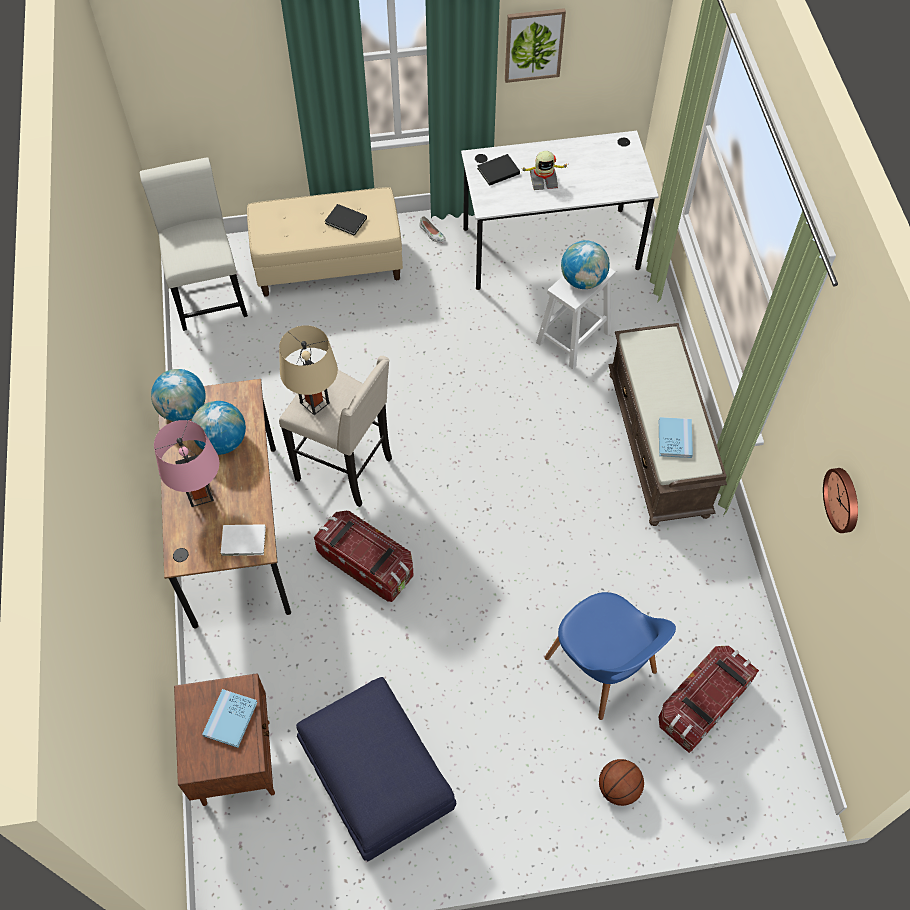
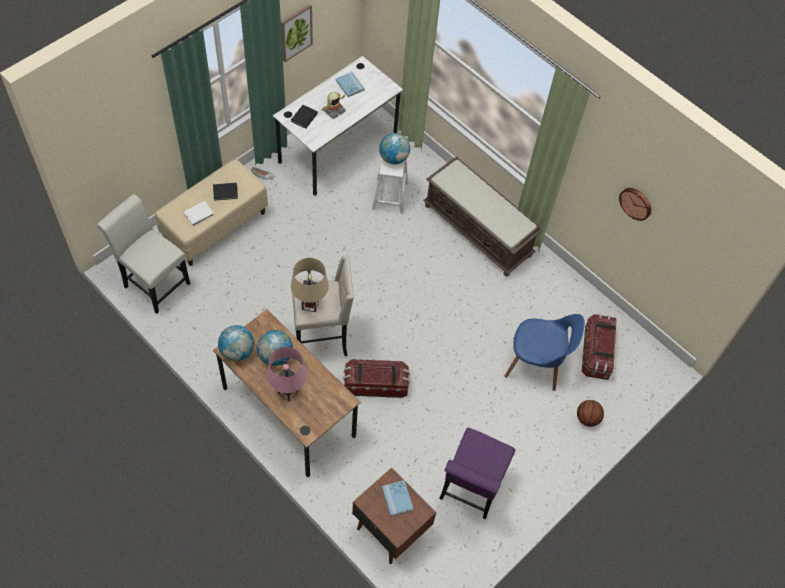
camera: 40 degrees left, 0 degrees up
white book [221,524,266,556] -> white book moved to [184,201,214,226]
blue ottoman [296,677,456,861] -> purple chair [439,428,515,519]
blue book [659,417,693,458] -> blue book moved to [336,72,365,97]

